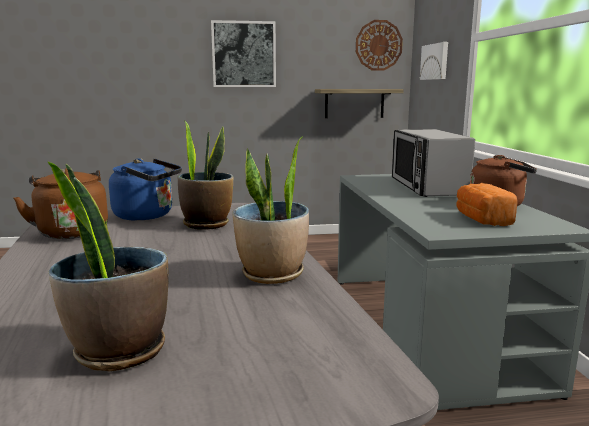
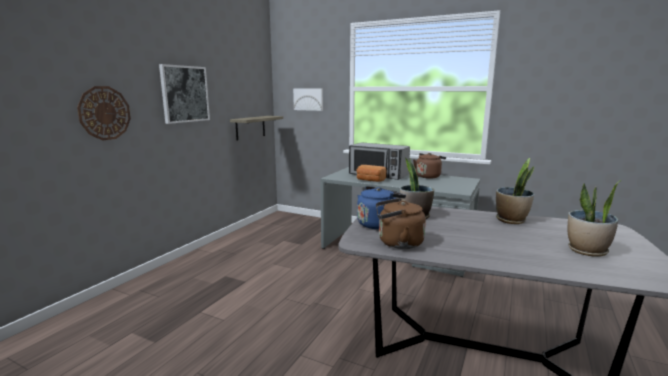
camera: 55 degrees left, 0 degrees up
wall clock [356,20,403,71] -> wall clock moved to [77,86,131,140]
bread [457,183,518,226] -> bread moved to [357,165,387,182]

